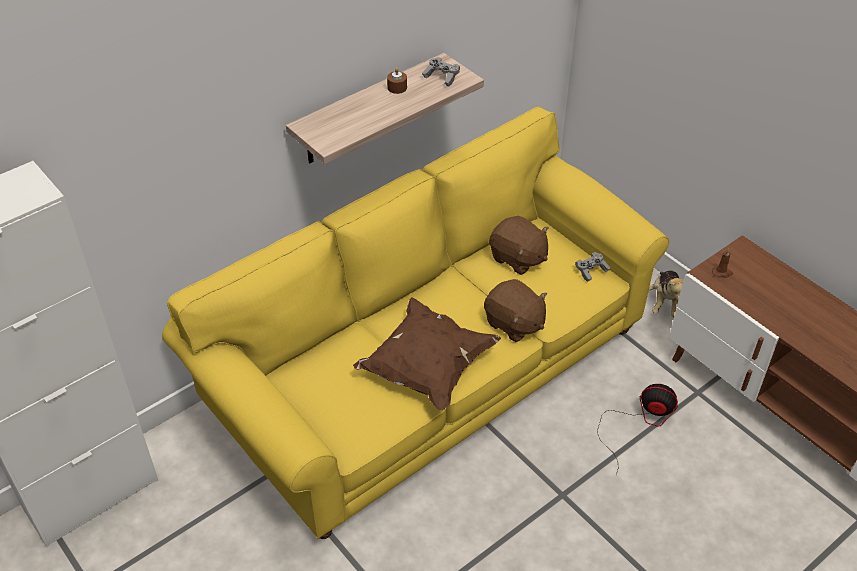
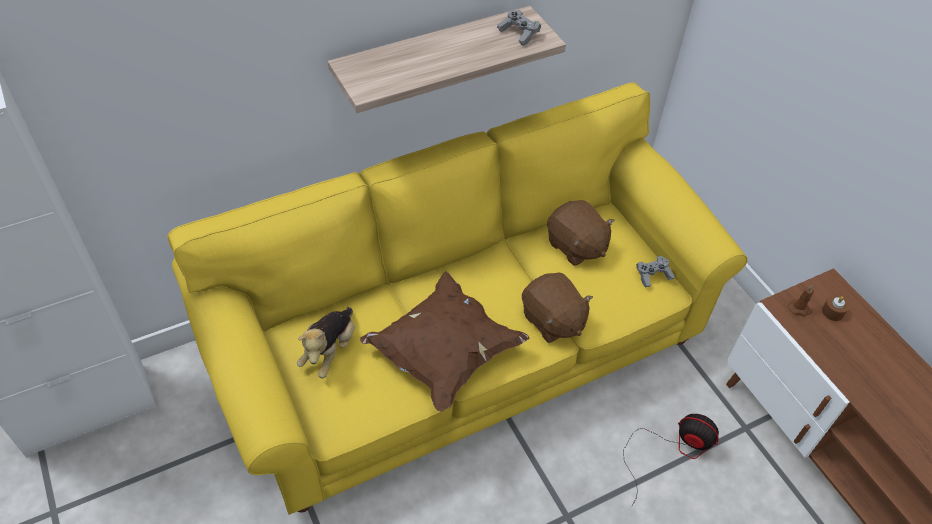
camera: 10 degrees right, 5 degrees up
brown candle [387,68,407,94] -> brown candle moved to [822,295,849,321]
plush toy [649,271,684,317] -> plush toy moved to [297,307,355,378]

